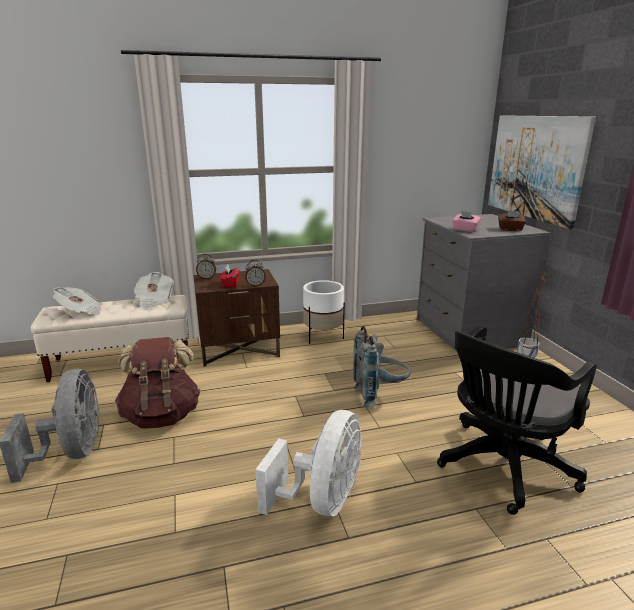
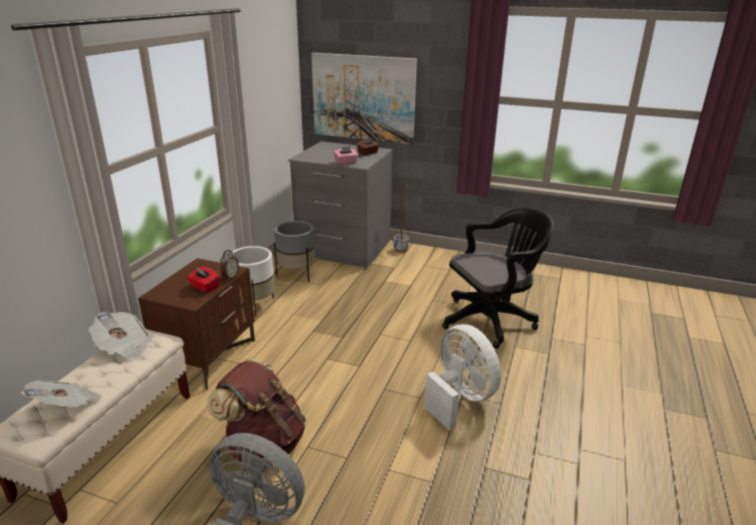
camera: 55 degrees left, 5 degrees up
alarm clock [196,254,216,279] -> none
grey backpack [353,326,411,407] -> none
black office chair [437,325,597,515] -> black office chair turned 105 degrees counterclockwise [442,208,553,349]
none -> grey planter [274,221,315,282]

